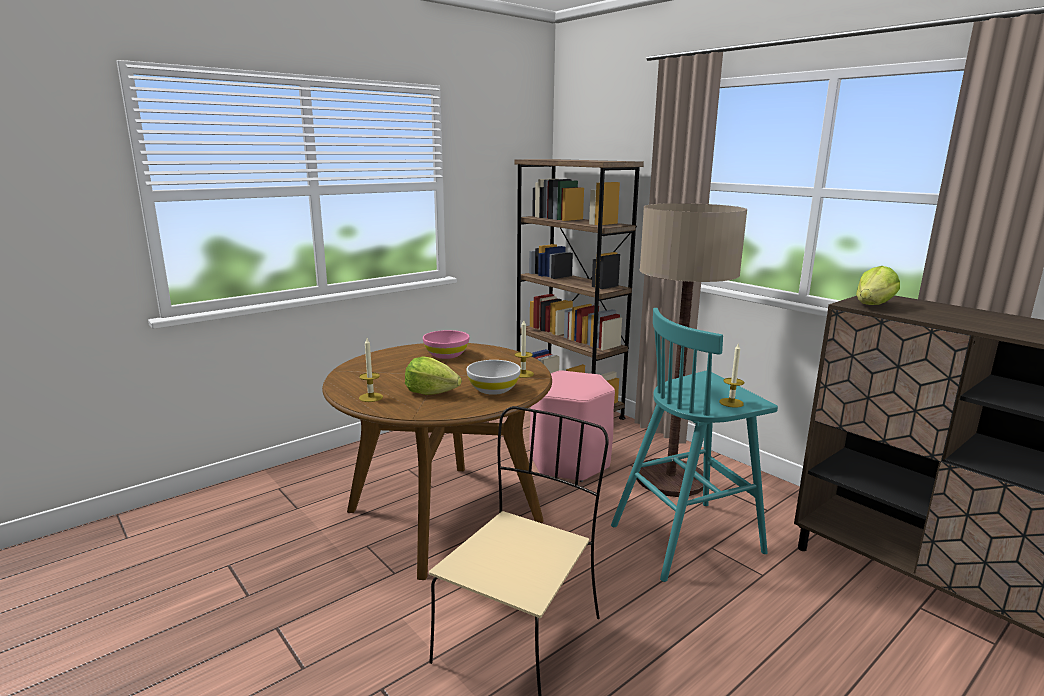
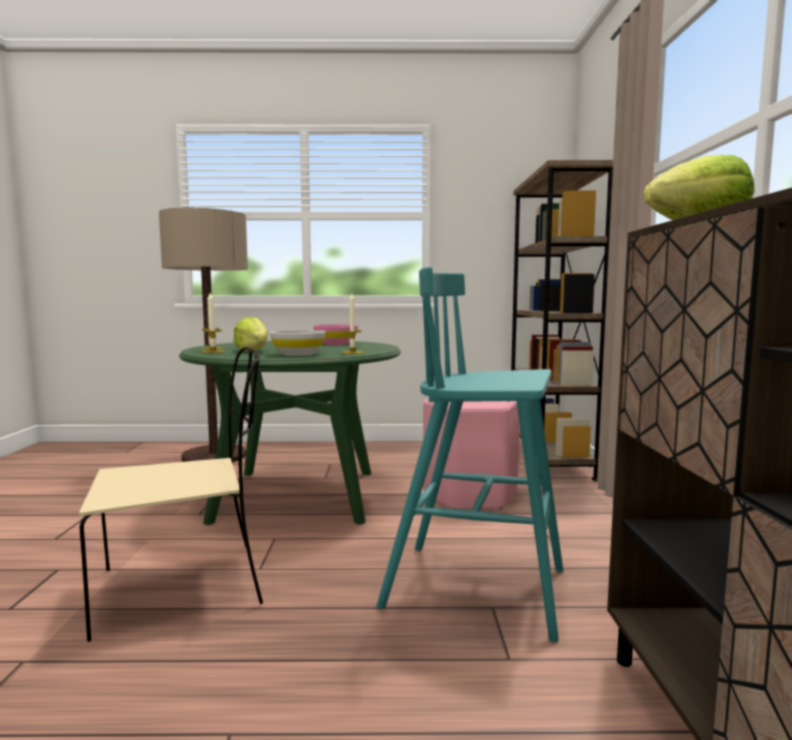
camera: 40 degrees right, 10 degrees down
brown dining table [322,343,552,580] -> green dining table [179,341,401,525]
floor lamp [637,203,747,497] -> floor lamp moved to [159,208,248,462]
candle [719,342,744,408] -> candle moved to [202,294,225,353]

